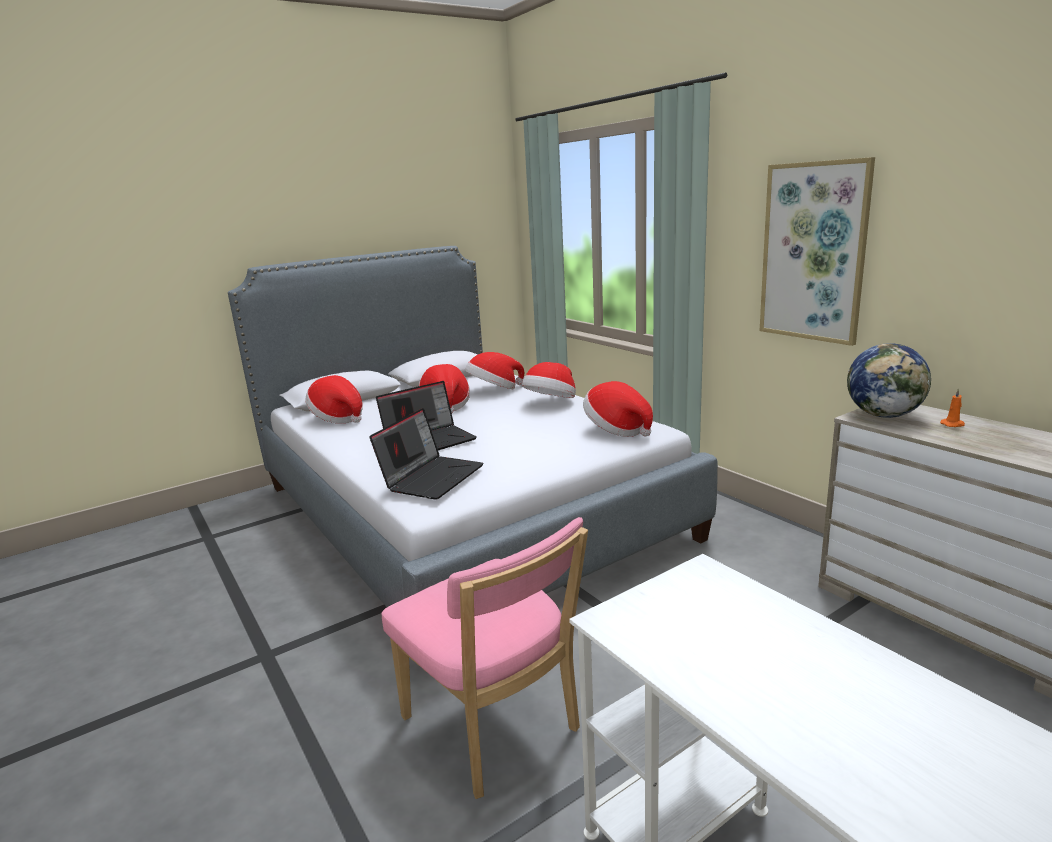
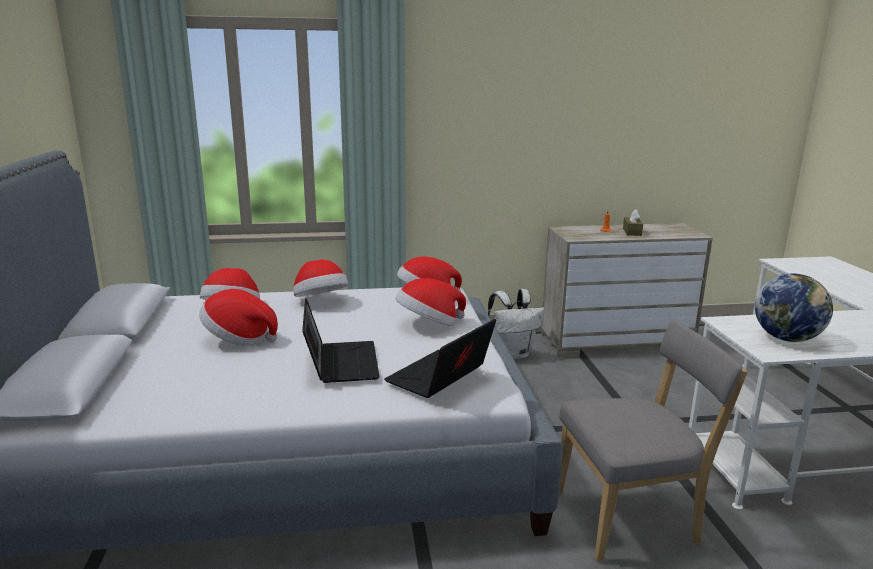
camera: 65 degrees left, 0 degrees up
hat [306,375,363,423] -> hat moved to [395,278,466,326]
laptop [369,408,484,500] -> laptop turned 105 degrees counterclockwise [384,319,496,398]
pink chair [382,517,588,799] -> grey chair [559,321,747,562]
picture [760,157,875,346] -> none
globe [847,343,931,418] -> globe moved to [755,274,833,342]
none -> white backpack [488,289,544,359]
none -> brown tissue box [623,210,643,236]

